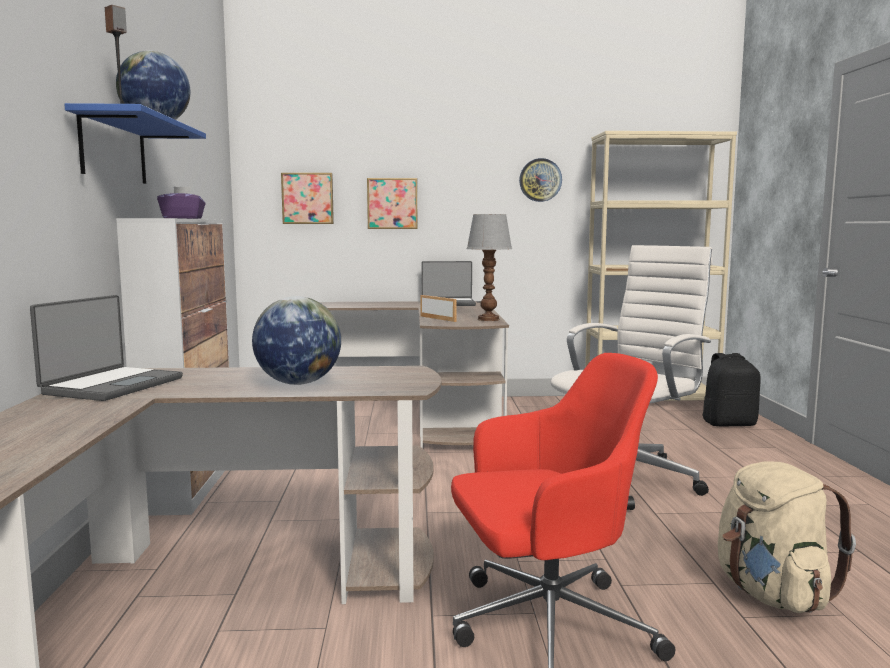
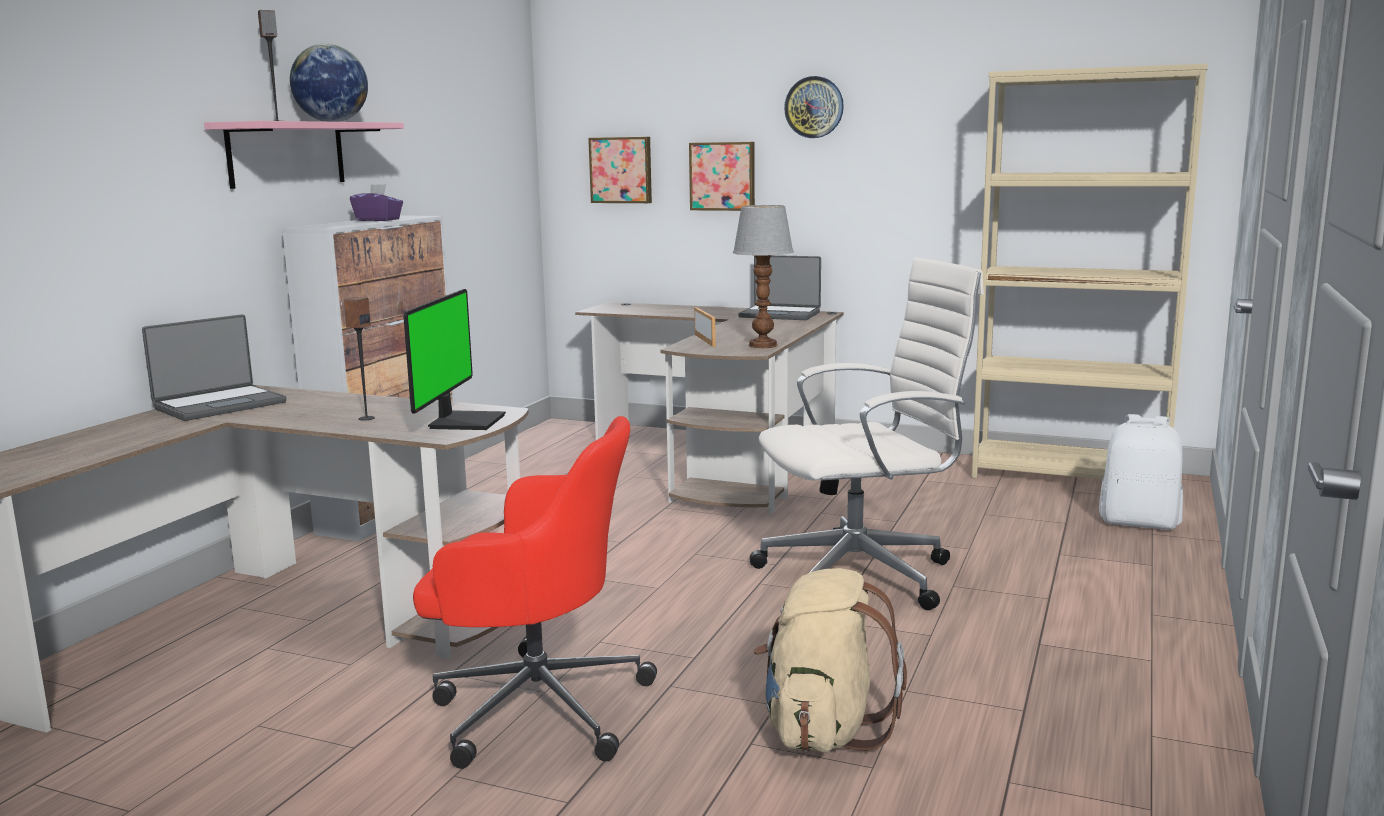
camera: 25 degrees right, 5 degrees up
blue shelf [64,103,206,184] -> pink shelf [204,121,404,189]
globe [252,296,341,385] -> speaker [343,297,375,421]
wall clock [519,158,562,202] -> wall clock moved to [784,76,844,138]
black backpack [702,353,761,426] -> white backpack [1099,414,1183,530]
none -> monitor [403,289,506,430]

